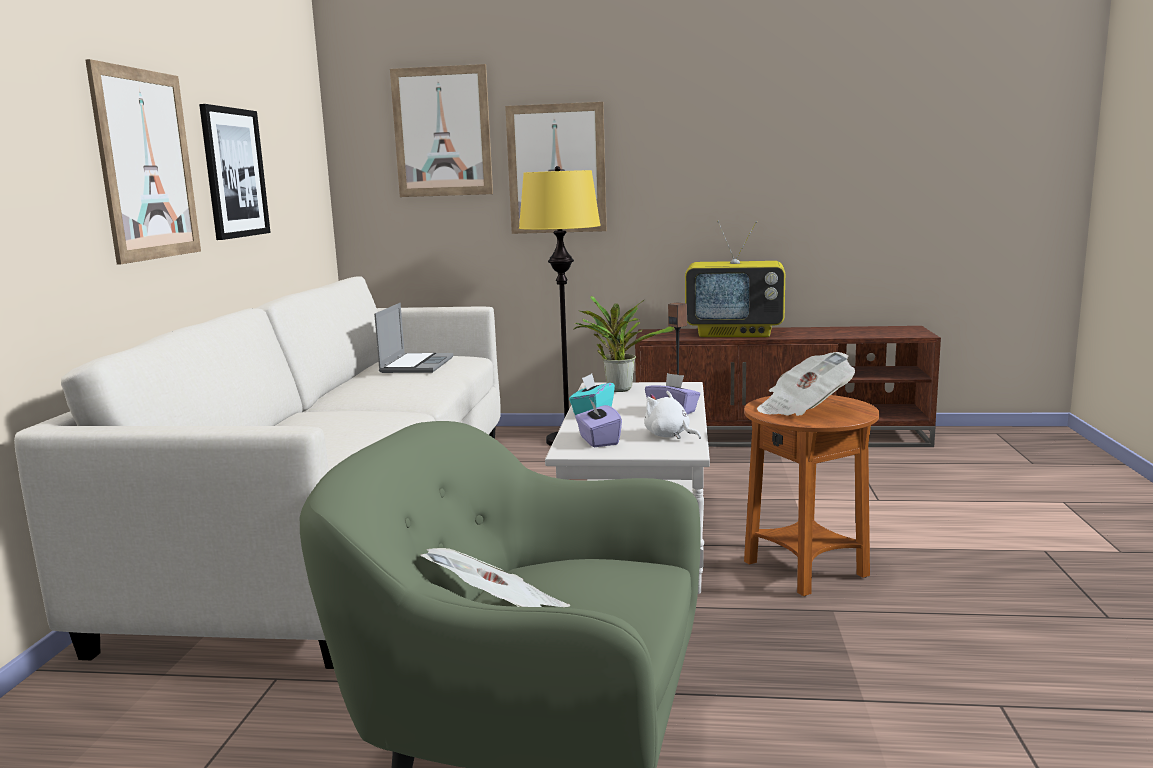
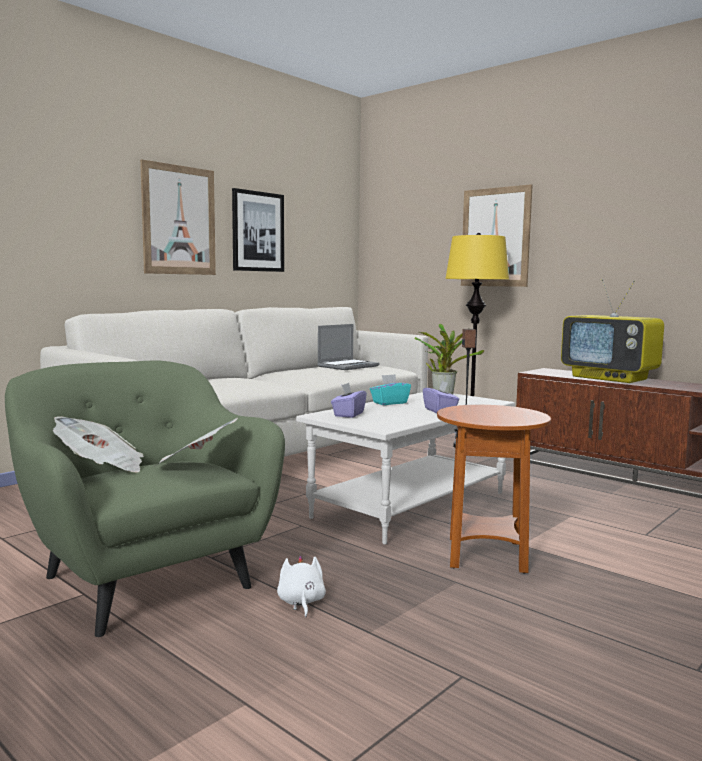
camera: 35 degrees right, 5 degrees down
picture [390,64,493,197] -> none
white plush toy [644,391,701,439] -> white plush toy moved to [277,556,326,617]
newspaper [757,352,855,416] -> newspaper moved to [153,418,238,467]

